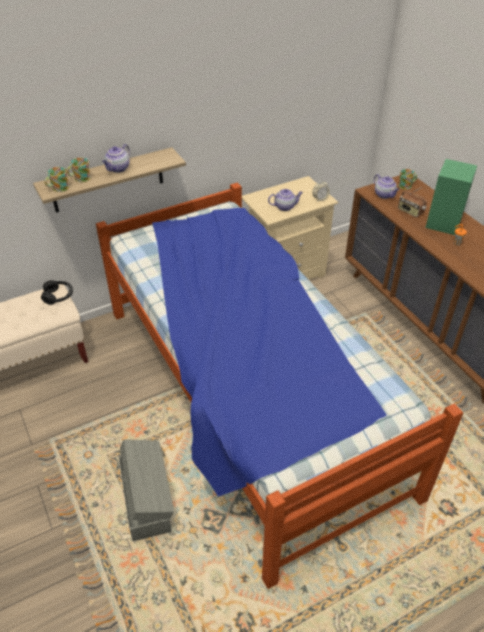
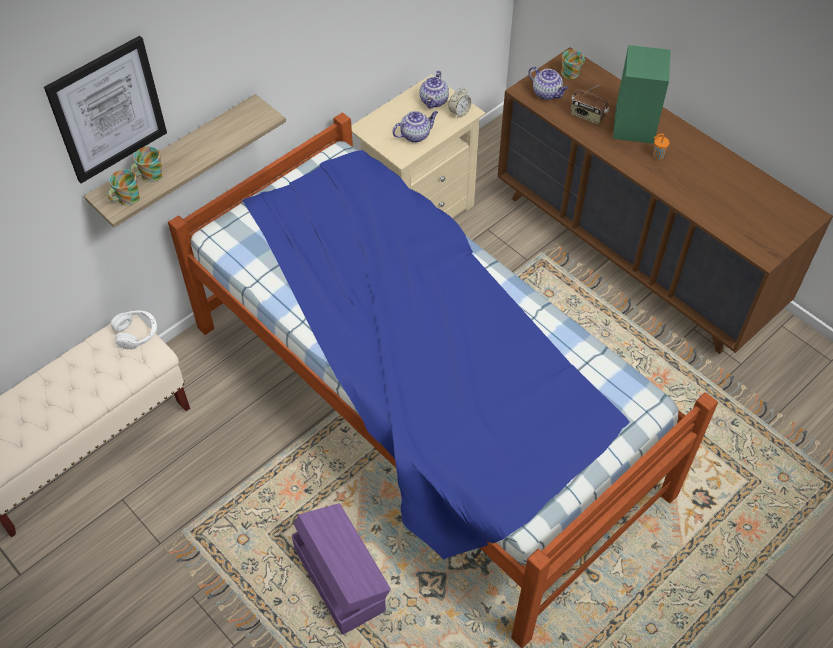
camera: 15 degrees left, 10 degrees up
black headphones [41,280,73,305] -> white headphones [111,310,157,350]
teapot [102,144,130,173] -> teapot moved to [420,71,449,109]
grey storage box [119,439,174,541] -> purple storage box [292,503,391,635]
none -> picture [44,36,167,183]

